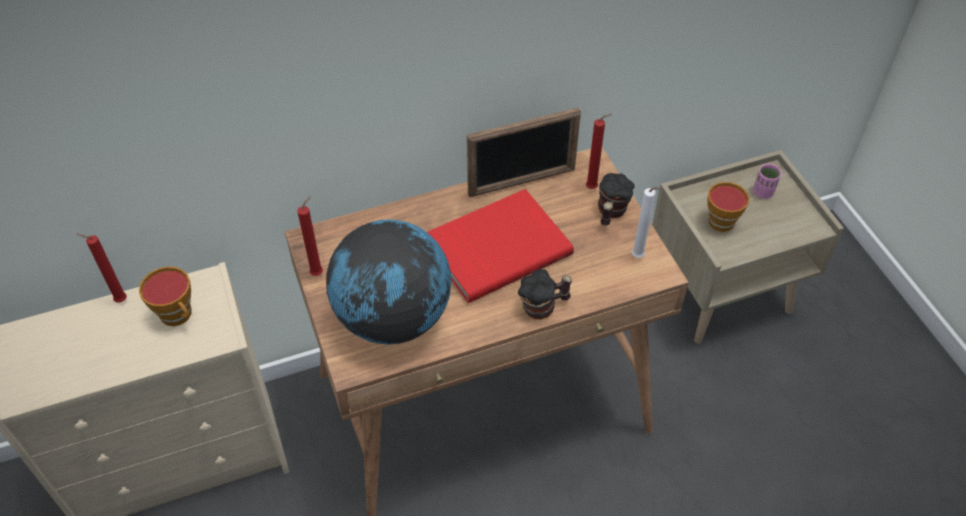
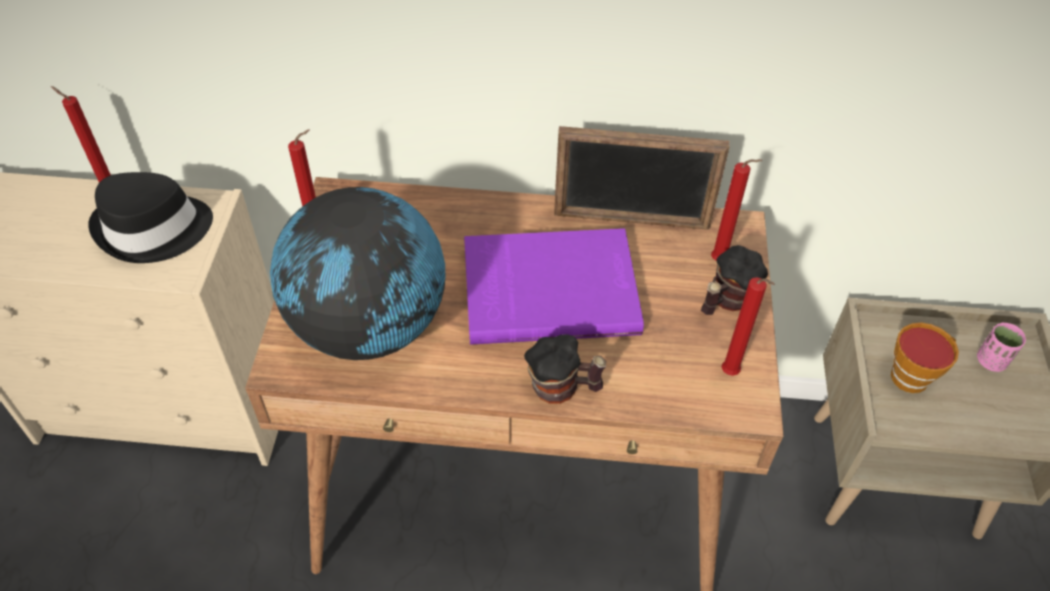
camera: 25 degrees right, 0 degrees up
cup [139,267,192,326] -> black hat [88,172,213,263]
red book [427,189,574,303] -> purple book [464,228,644,345]
white candle [632,187,663,258] -> red candle [722,277,775,376]

